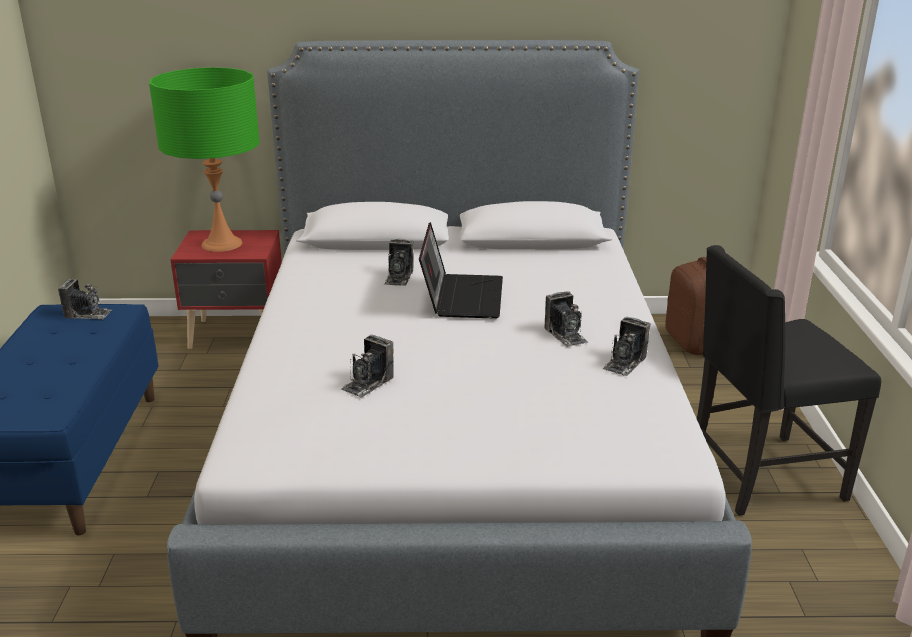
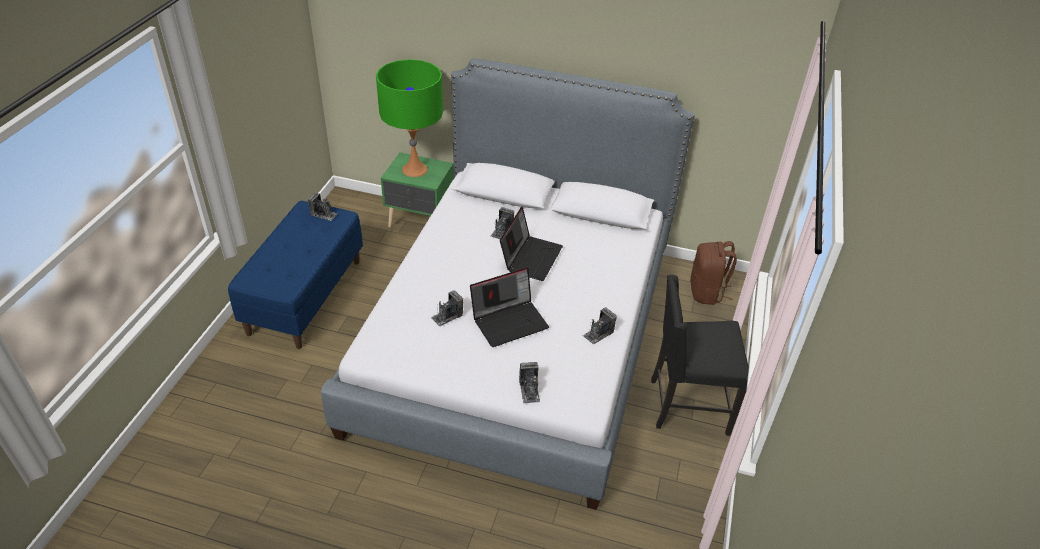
camera: 15 degrees right, 15 degrees up
red nightstand [170,230,282,349] -> green nightstand [381,152,454,227]
camera [544,291,588,347] -> camera moved to [519,362,540,404]
none -> laptop [470,268,549,347]

